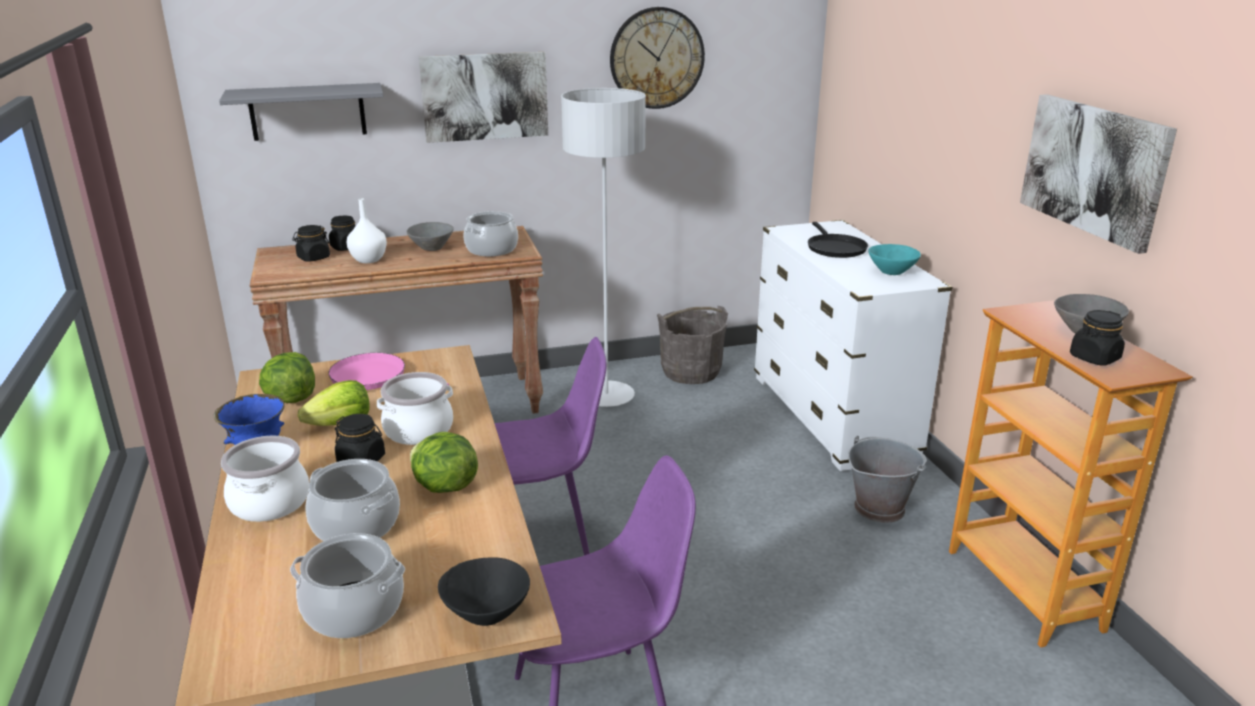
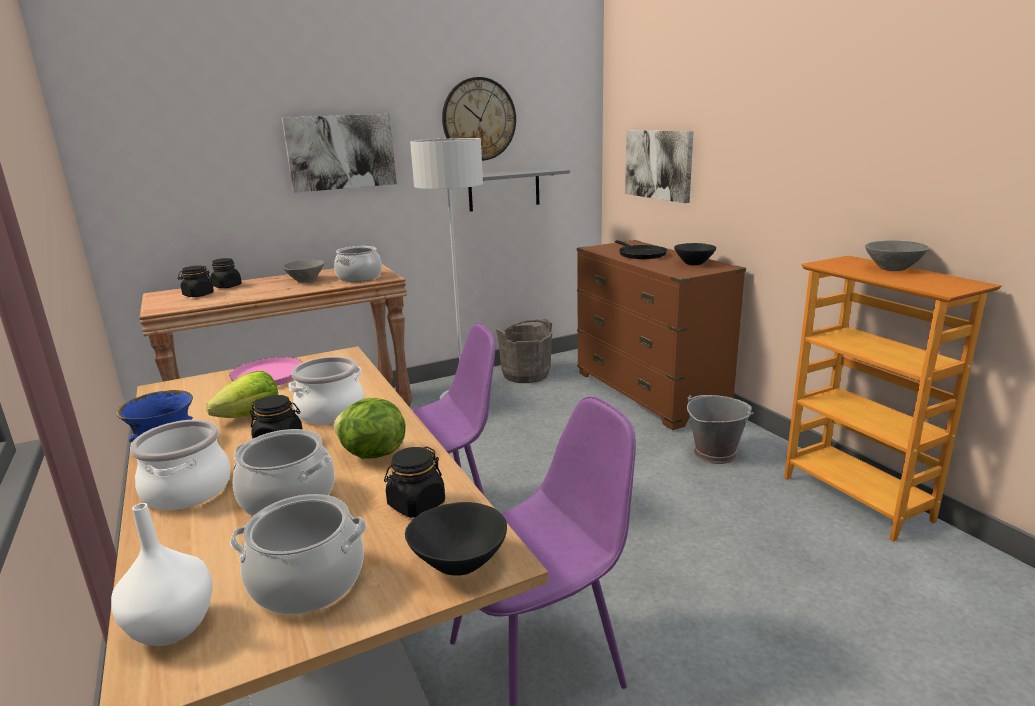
camera: 10 degrees left, 5 degrees down
grey shelf [219,83,383,141] -> grey shelf moved to [468,168,570,212]
lettuce [259,352,315,403] -> none
white vase [347,198,387,263] -> white vase moved to [111,503,213,646]
white dresser [754,220,952,471] -> brown dresser [577,240,746,430]
turquoise bowl [868,244,921,275] -> black bowl [674,243,716,265]
picture [1020,94,1177,254] -> picture moved to [625,130,694,203]
black jar [1070,310,1125,366] -> black jar moved to [384,446,445,518]

